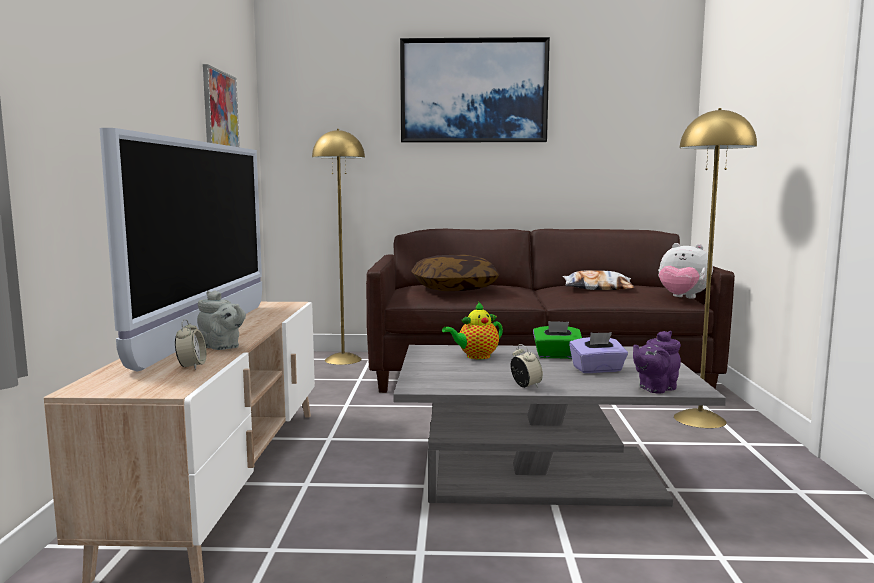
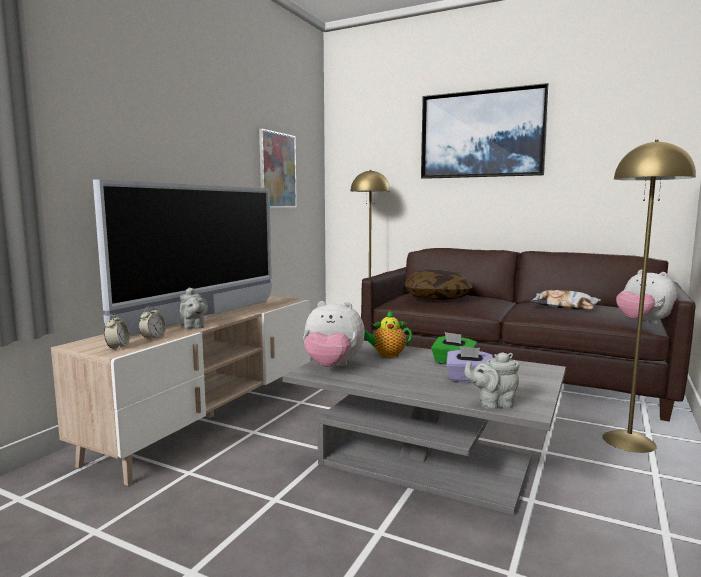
camera: 25 degrees right, 0 degrees up
alarm clock [511,344,543,388] -> alarm clock moved to [104,314,130,350]
purple teapot [633,331,681,394] -> grey teapot [464,352,519,409]
none -> plush toy [303,301,365,367]

